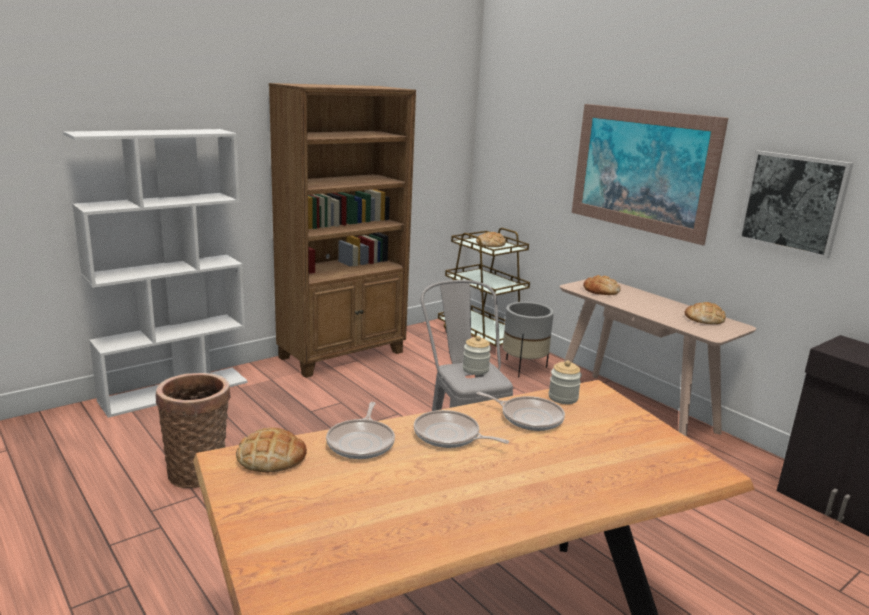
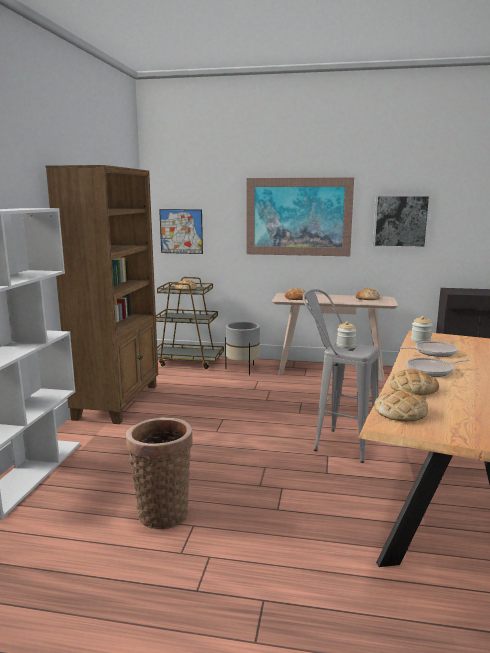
camera: 40 degrees left, 5 degrees down
frying pan [326,402,395,459] -> bread [389,369,439,395]
none -> picture [159,209,203,254]

